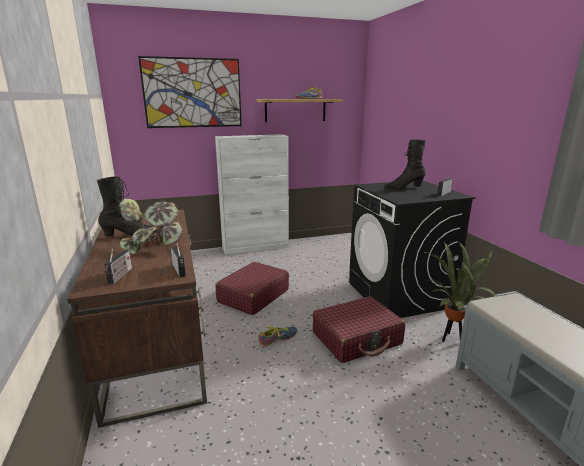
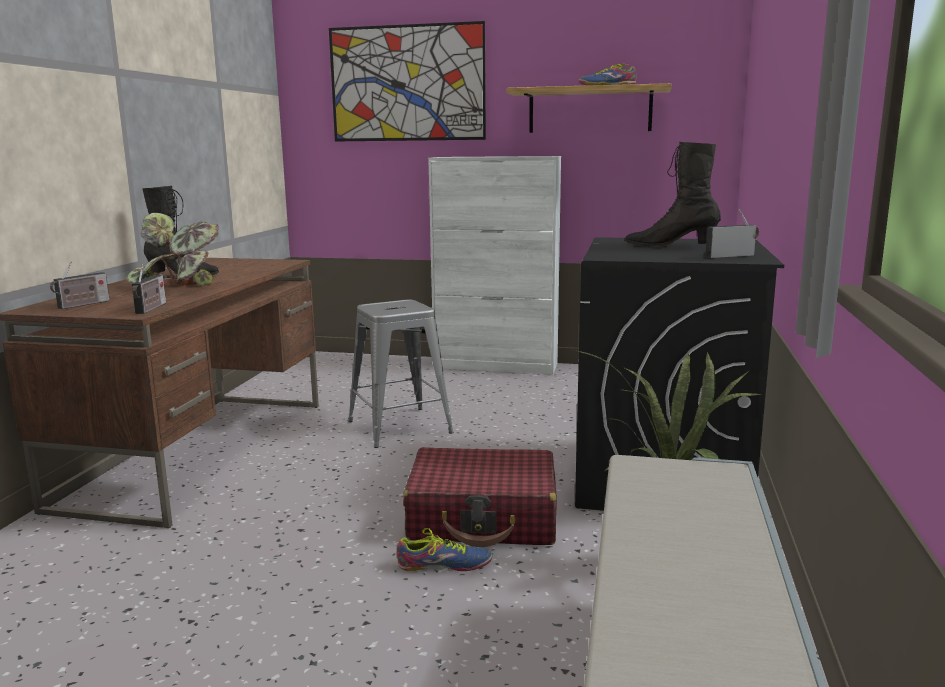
camera: 30 degrees right, 5 degrees down
red suitcase [215,262,289,315] -> grey stool [348,299,453,448]
shoe [259,325,297,347] -> shoe moved to [397,528,492,571]

